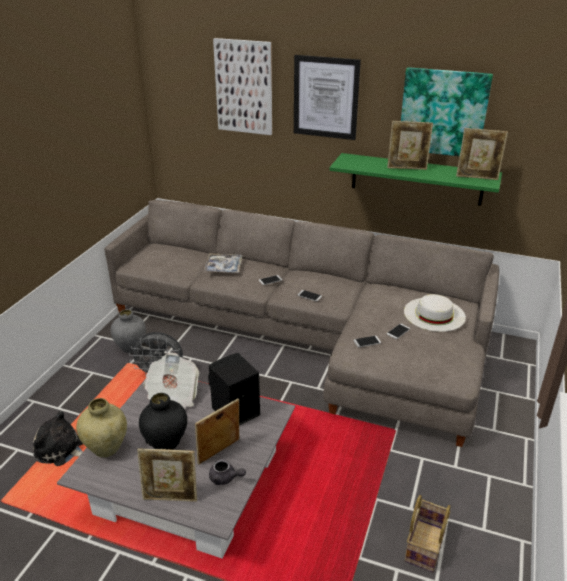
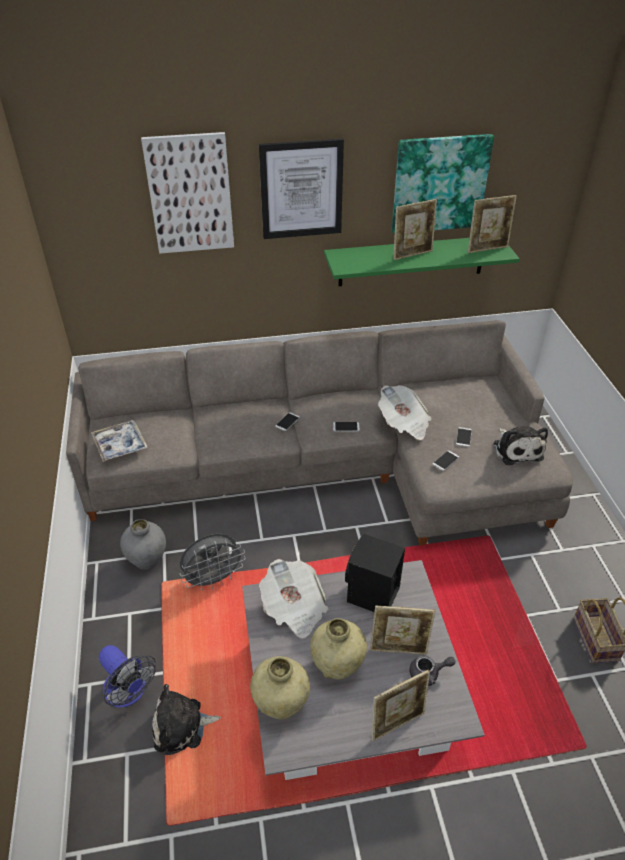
camera: 30 degrees left, 10 degrees up
black vase [139,393,187,450] -> beige vase [310,618,367,680]
picture frame [195,398,239,465] -> picture frame turned 105 degrees counterclockwise [370,605,436,655]
tray [203,254,242,273] -> tray moved to [91,420,148,462]
white hat [404,294,466,332] -> none
none -> fan [99,645,156,708]
none -> newspaper [378,385,431,440]
none -> plush toy [493,426,548,465]

